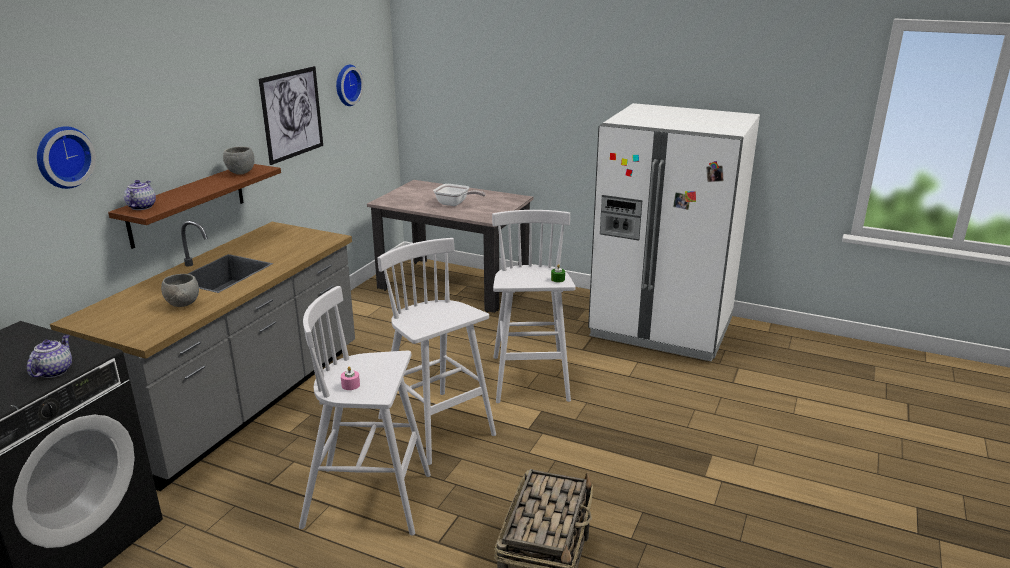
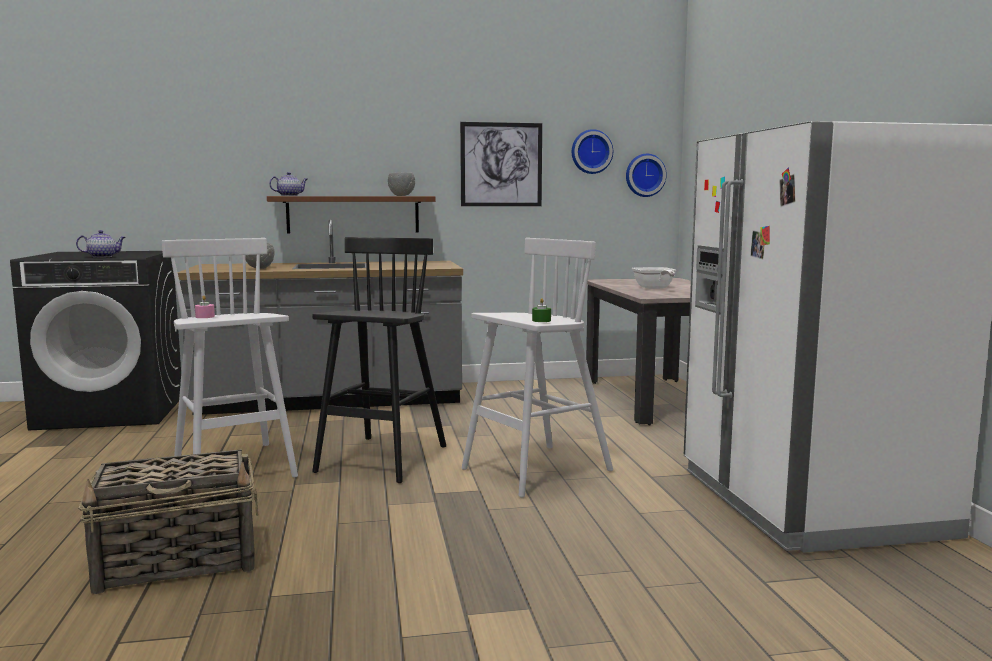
camera: 55 degrees right, 15 degrees down
wall clock [37,126,96,189] -> wall clock moved to [626,154,667,197]
white stool [377,238,496,465] -> black stool [312,237,446,483]

